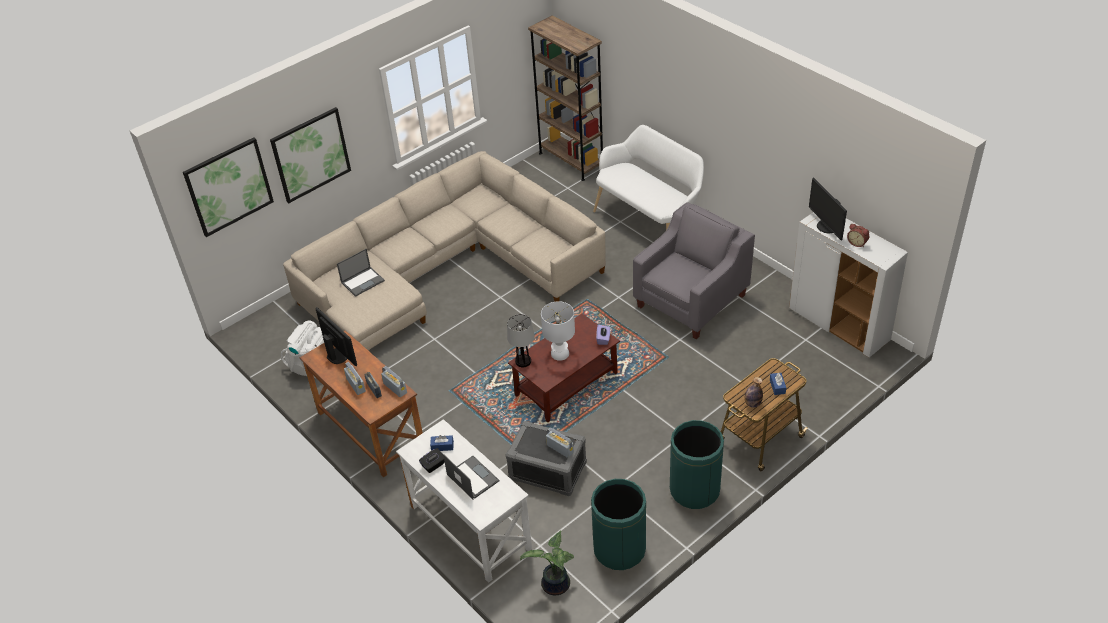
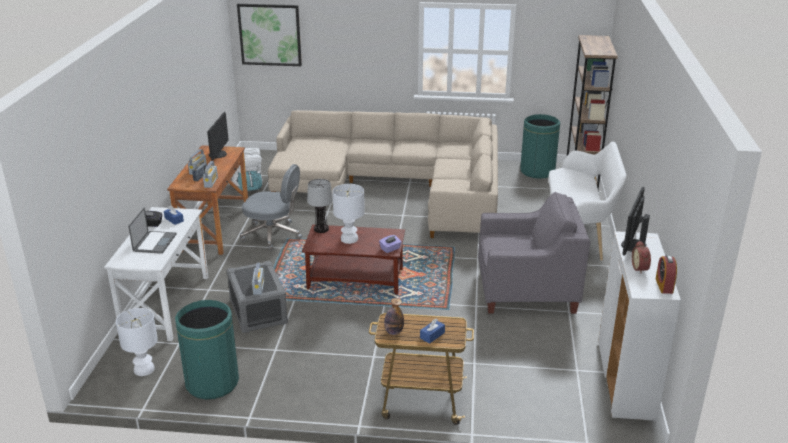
camera: 45 degrees right, 15 degrees down
picture [270,107,351,203] -> none
laptop [337,249,385,297] -> none
potted plant [520,530,574,595] -> white table lamp [116,308,158,376]
green trash can [670,420,724,509] -> green trash can moved to [520,114,560,179]
none -> grey office chair [240,164,302,251]
none -> alarm clock [656,255,677,294]

